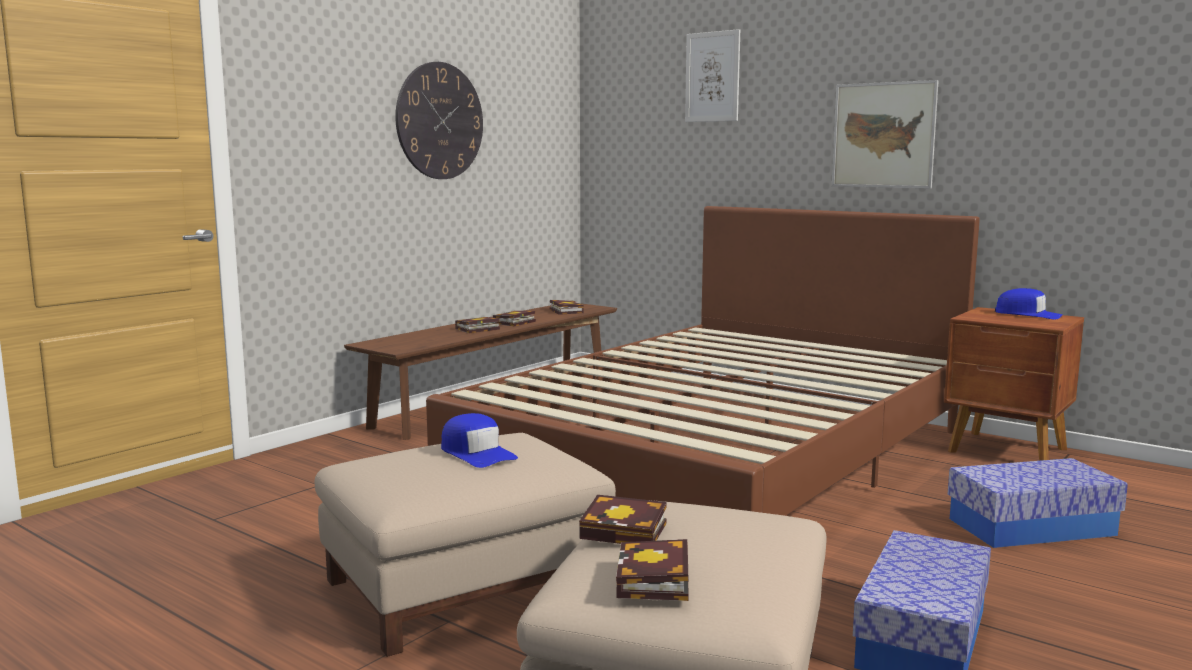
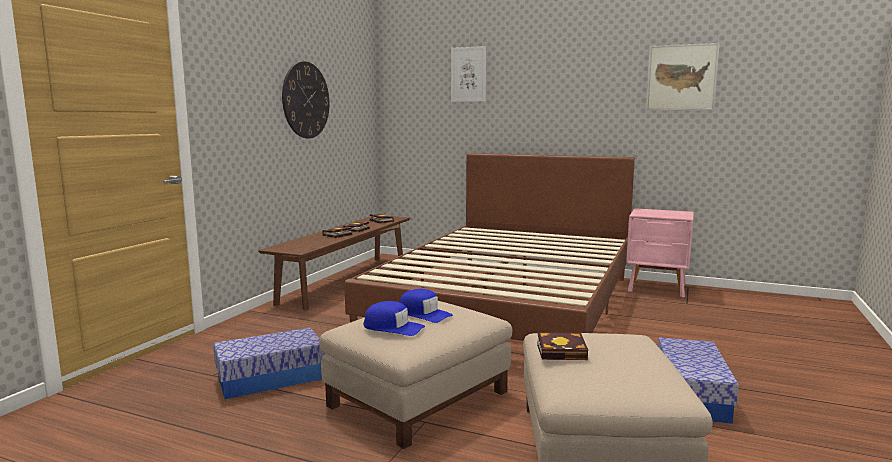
camera: 15 degrees left, 0 degrees up
book [616,539,689,601] -> none
picture [832,80,939,188] -> picture moved to [646,43,720,111]
brown nightstand [944,307,1084,461] -> pink nightstand [626,208,694,297]
storage box [948,458,1128,548] -> storage box moved to [213,327,325,399]
blue cap [995,288,1063,320] -> blue cap moved to [363,301,425,336]

